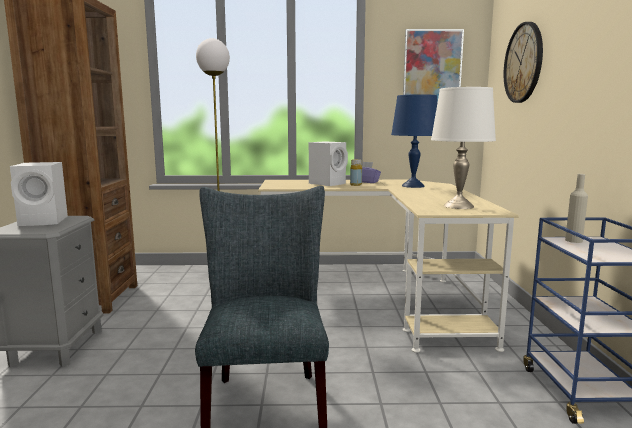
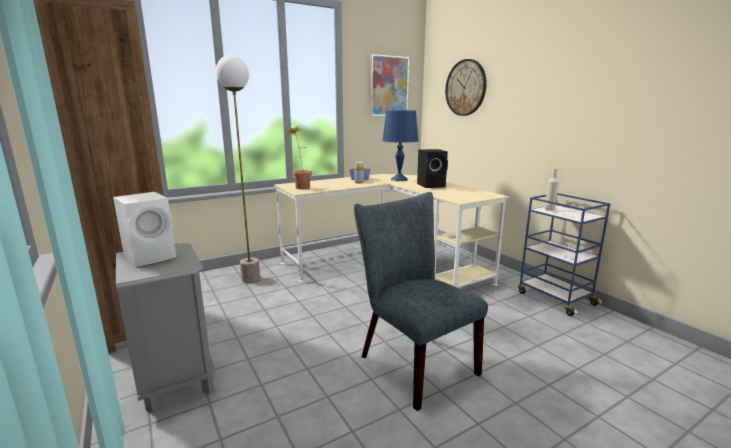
camera: 30 degrees left, 5 degrees up
white speaker [309,141,348,186] -> none
white table lamp [431,87,496,209] -> none
none -> potted plant [286,127,312,189]
none -> black speaker [417,149,448,188]

